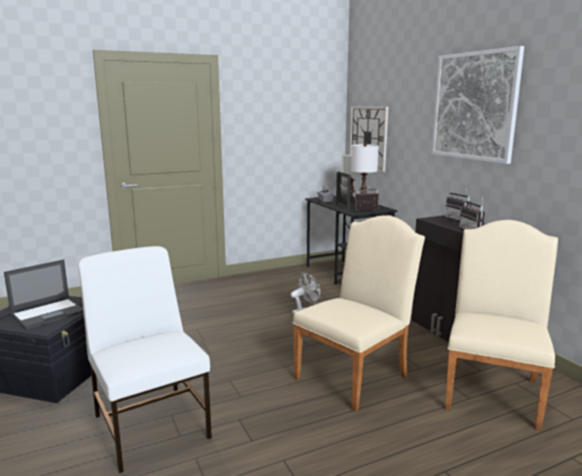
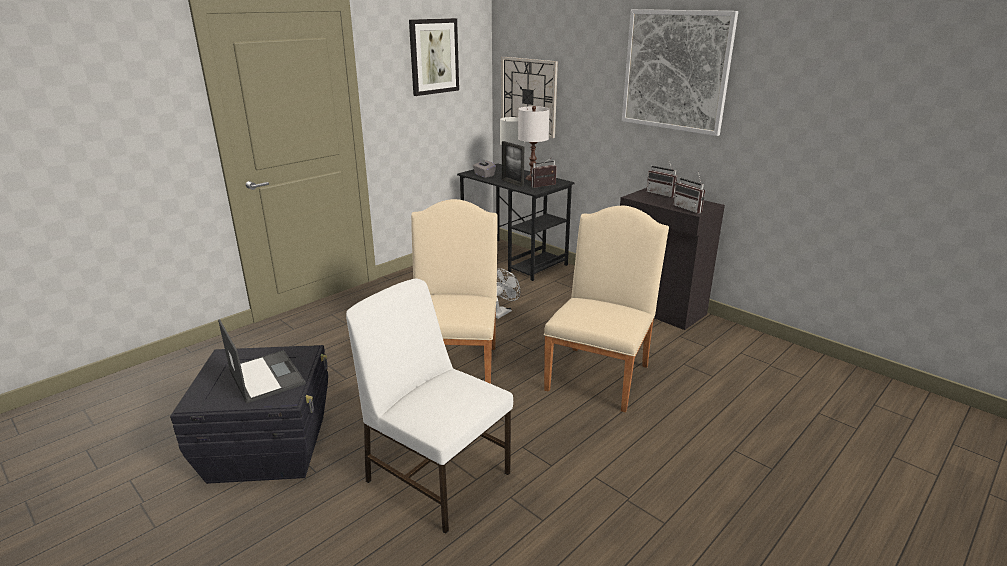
camera: 20 degrees left, 10 degrees up
laptop [4,259,83,329] -> laptop turned 60 degrees counterclockwise [218,319,306,404]
beige chair [445,220,558,430] -> beige chair moved to [411,199,497,384]
none -> picture [409,18,459,96]

